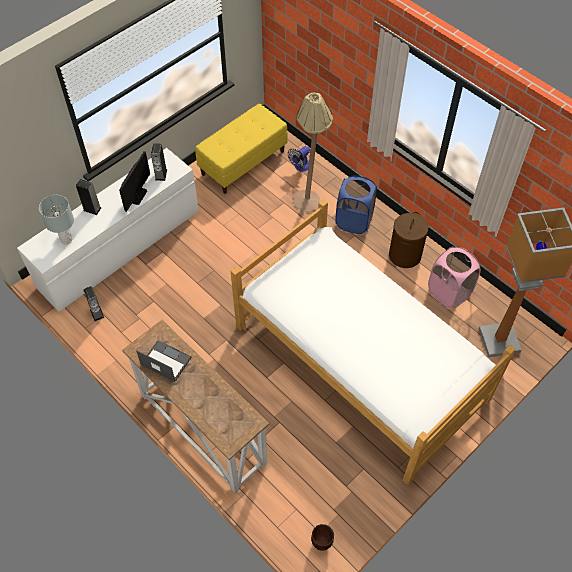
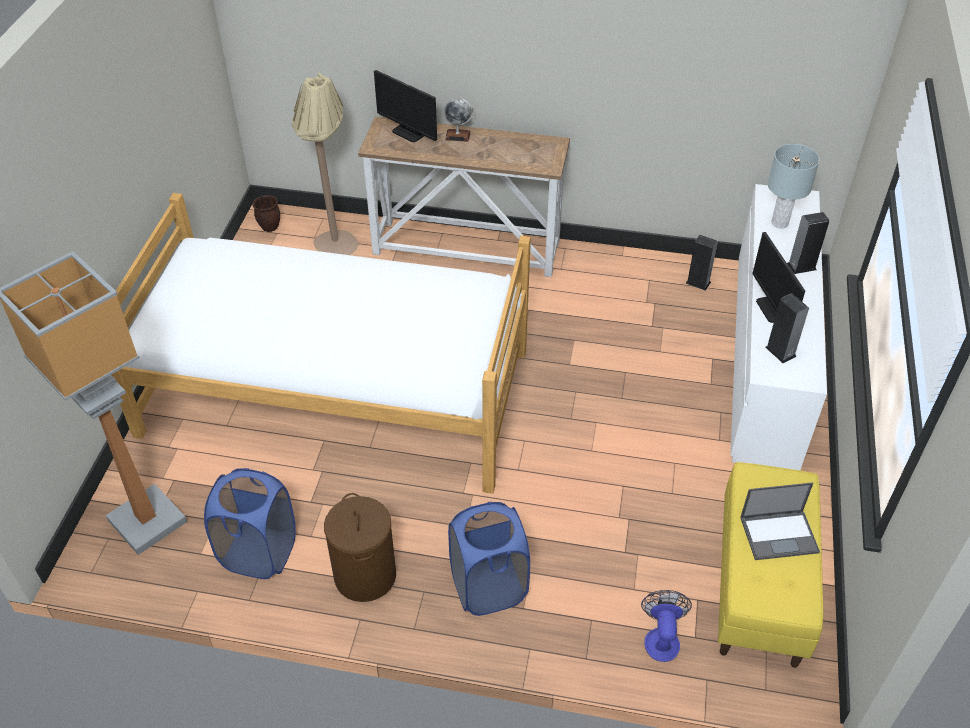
camera: 145 degrees right, 10 degrees down
laptop [136,340,192,382] -> laptop moved to [740,482,820,560]
beige floor lamp [293,93,333,211] -> beige floor lamp moved to [292,73,358,255]
pink laundry basket [428,246,481,309] -> blue laundry basket [204,468,296,579]
none -> monitor [374,70,437,142]
none -> globe [444,98,473,142]

